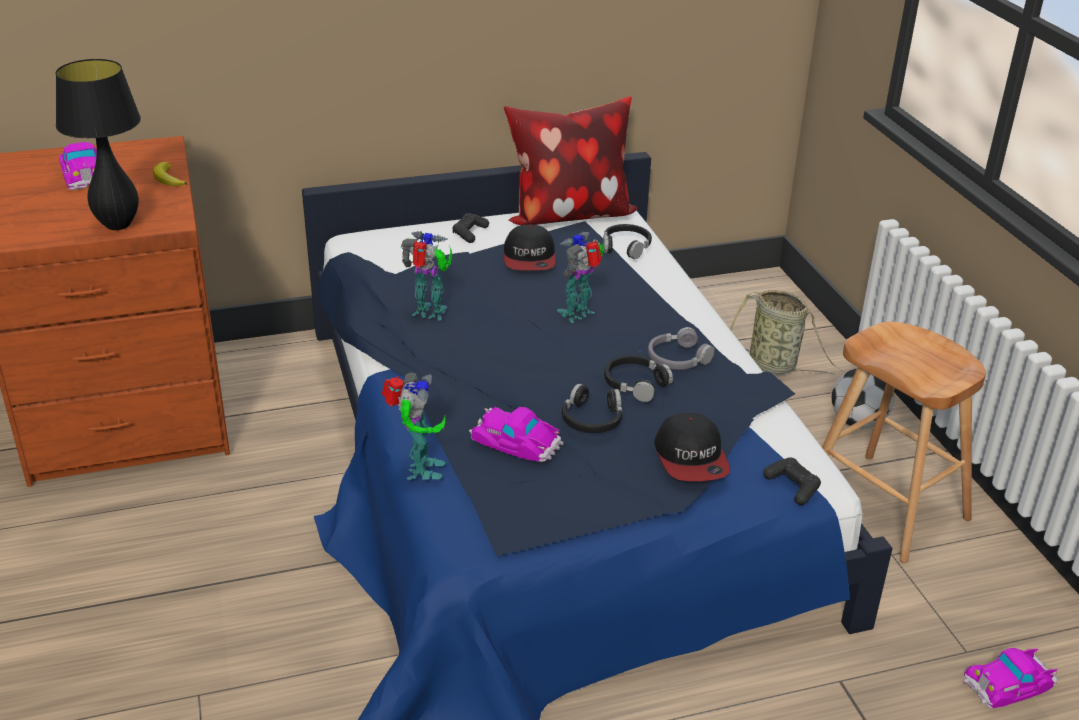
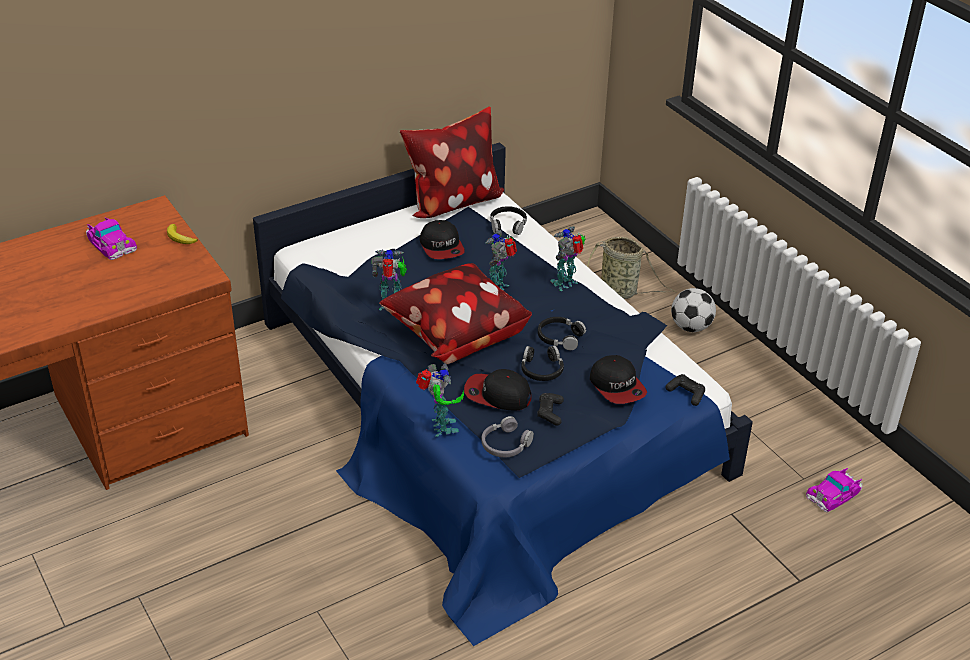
camera: 15 degrees left, 5 degrees up
black table lamp [55,59,141,230] -> none
black game controller [452,213,489,243] -> black game controller moved to [537,393,564,425]
toy car [469,407,564,462] -> cap [464,369,531,410]
grey headphones [648,327,715,370] -> grey headphones moved to [481,416,534,457]
brown stool [822,322,986,563] -> none
none -> pillow [379,263,532,364]
none -> toy robot [550,226,586,291]

